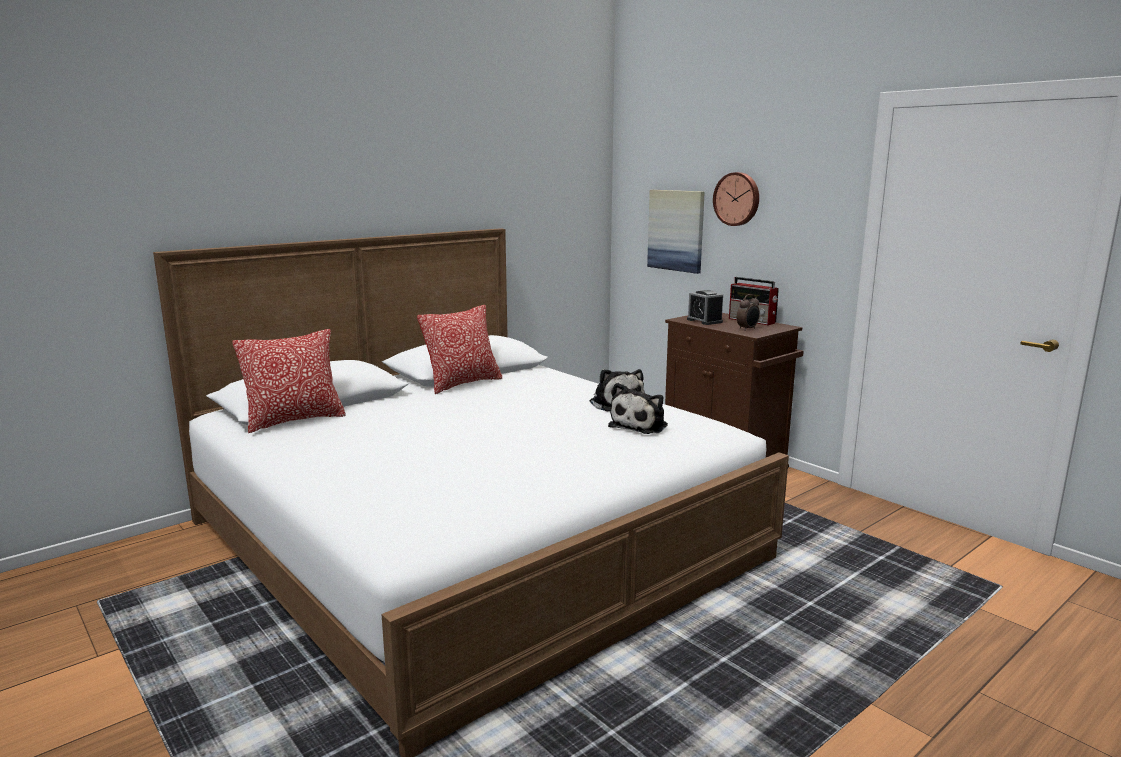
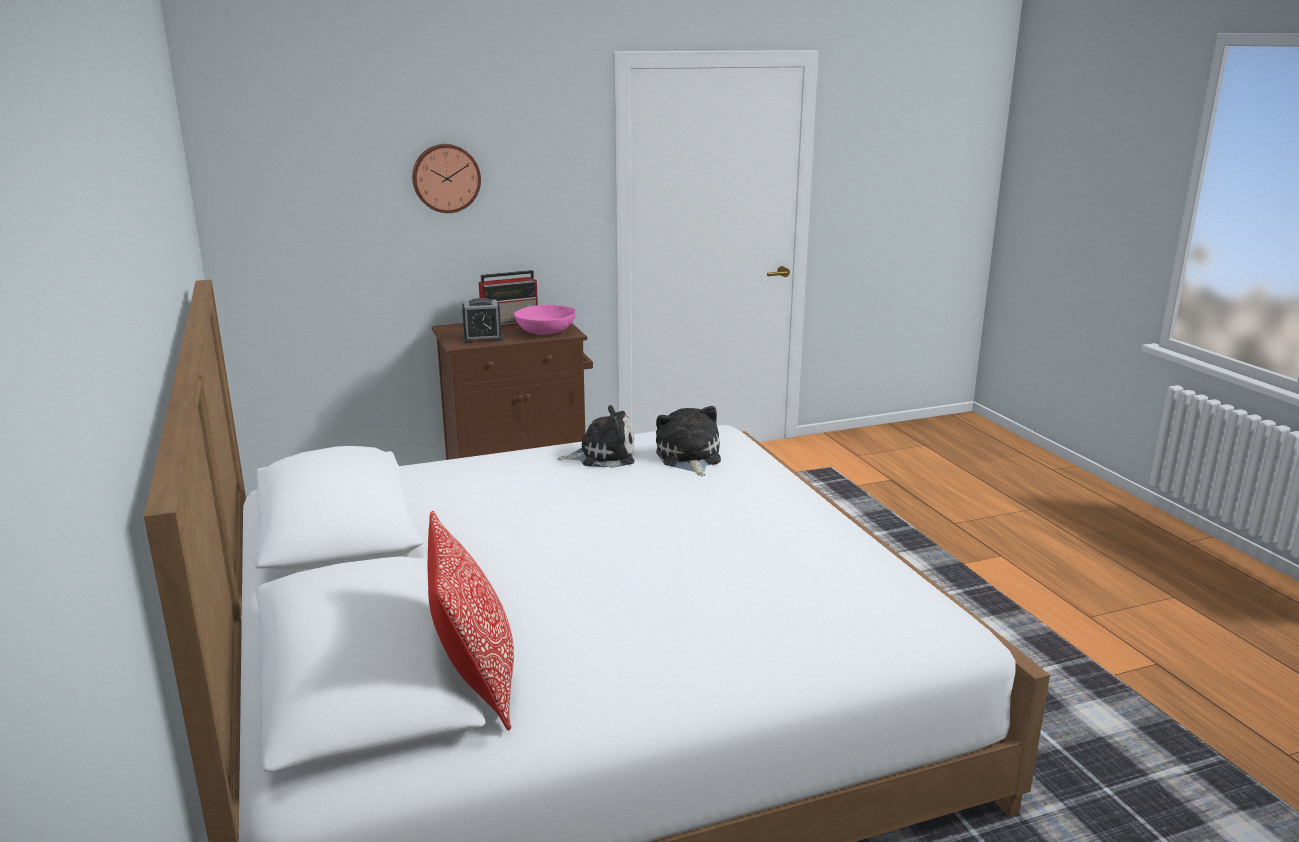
camera: 70 degrees left, 5 degrees up
pillow [417,305,502,394] -> none
plush toy [608,383,668,434] -> plush toy turned 150 degrees counterclockwise [656,406,721,476]
picture [647,190,705,274] -> none
alarm clock [737,294,760,331] -> pink bowl [514,304,576,335]

